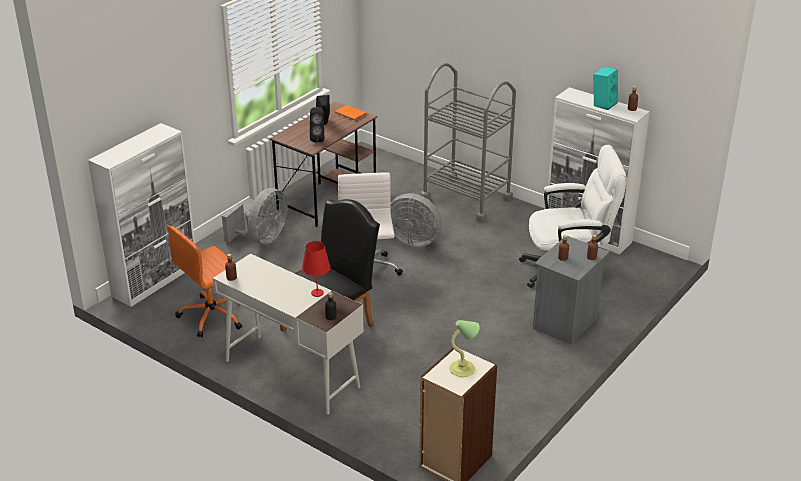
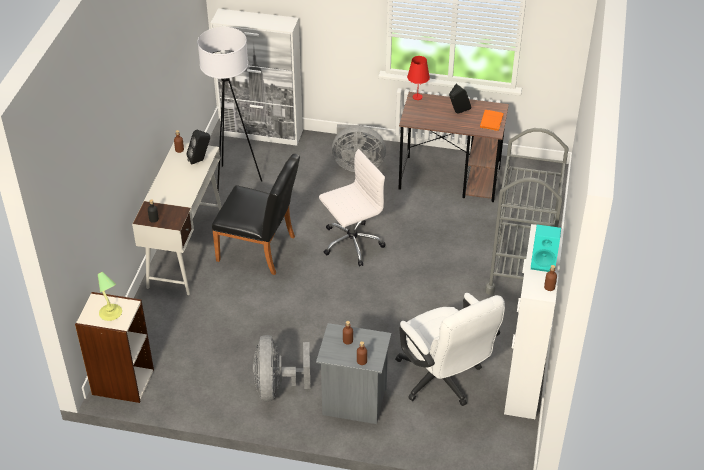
camera: 65 degrees right, 10 degrees up
orange office chair [167,225,242,338] -> white floor lamp [197,27,262,192]
red table lamp [302,241,331,297] -> red table lamp moved to [407,56,430,100]
black speaker [310,107,324,142] -> black speaker moved to [186,130,210,165]
grey fan [391,193,441,247] -> grey fan moved to [253,335,311,402]

